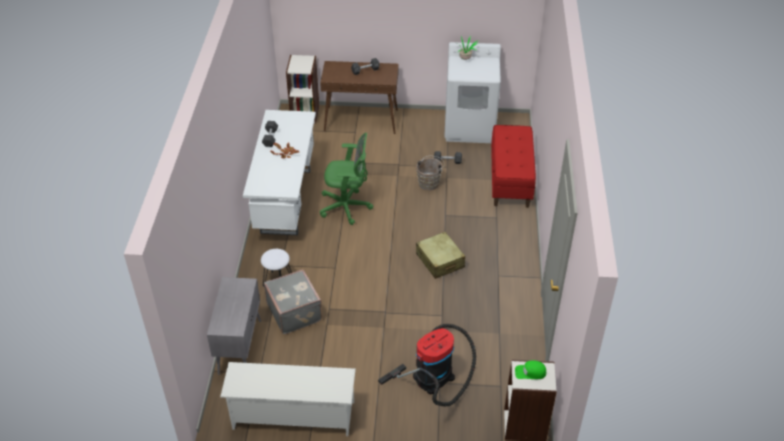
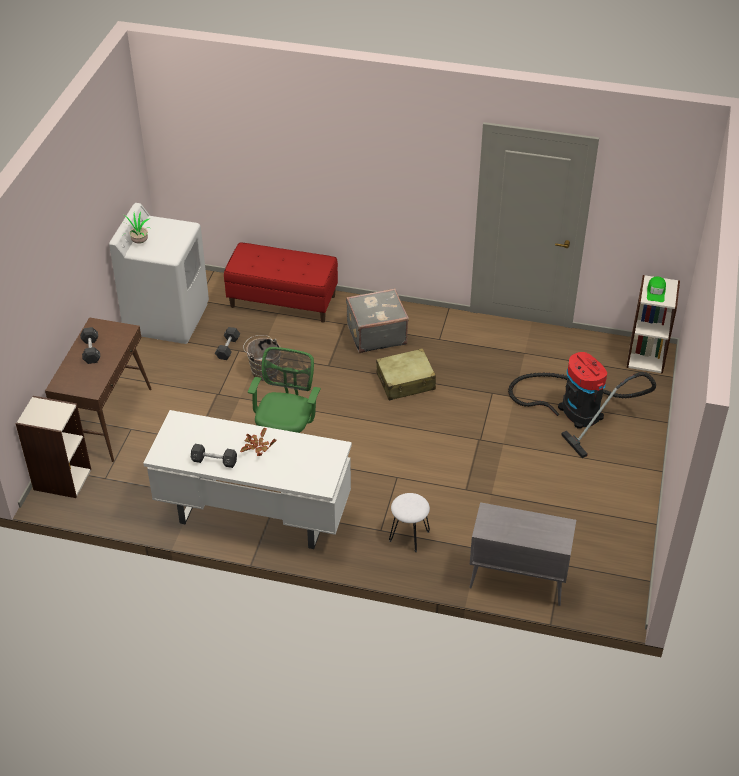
camera: 80 degrees left, 0 degrees up
white shoe rack [220,362,356,436] -> none
grey suitcase [264,269,322,334] -> grey suitcase moved to [346,288,409,353]

